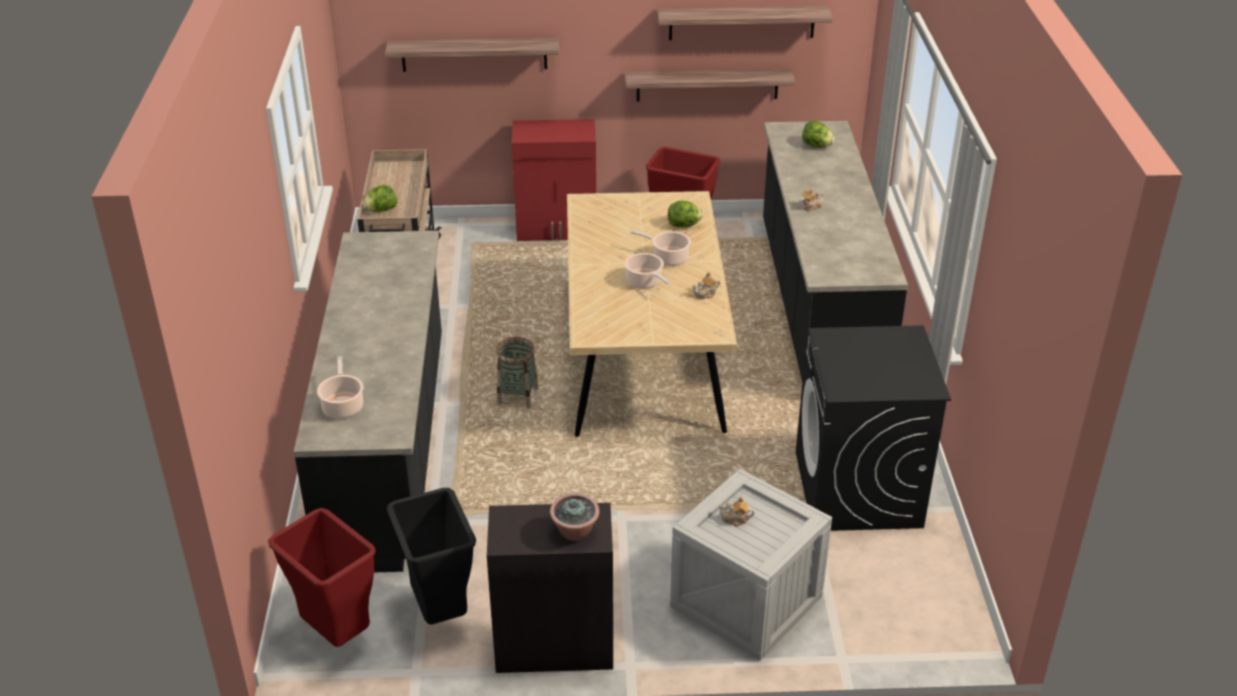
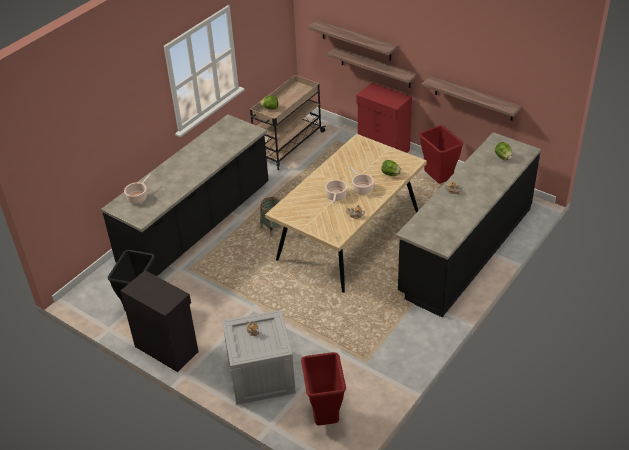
camera: 40 degrees right, 5 degrees up
red trash can [268,508,376,647] -> red trash can moved to [301,352,346,425]
potted plant [550,493,600,541] -> none
shelf [657,6,833,40] -> shelf moved to [327,47,417,88]
black washing machine [796,325,951,531] -> none

